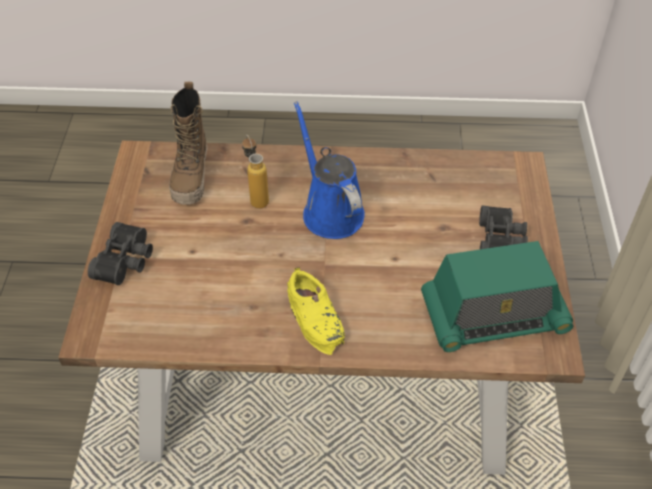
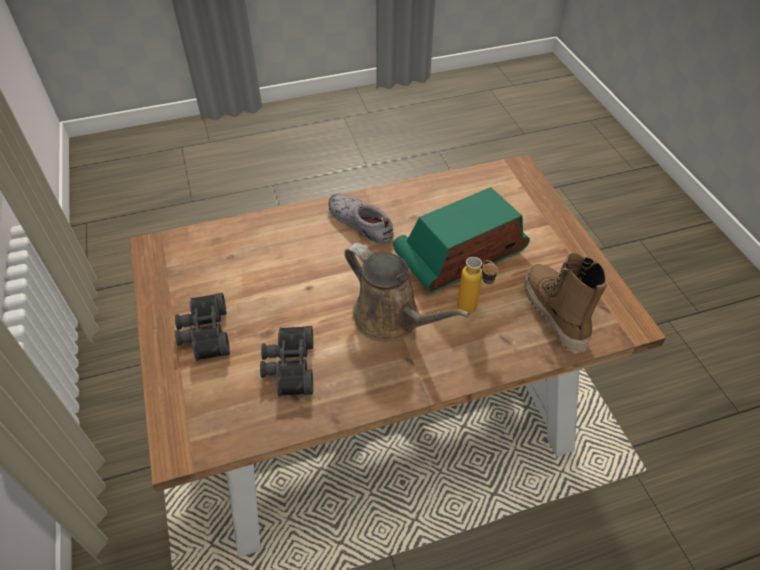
camera: 160 degrees right, 0 degrees up
black binoculars [88,222,153,285] -> black binoculars moved to [260,326,313,396]
yellow shoe [287,267,345,355] -> grey shoe [329,193,394,245]
blue watering can [294,101,365,239] -> brown watering can [344,243,470,341]
radio [421,241,573,352] -> radio moved to [393,187,530,293]

